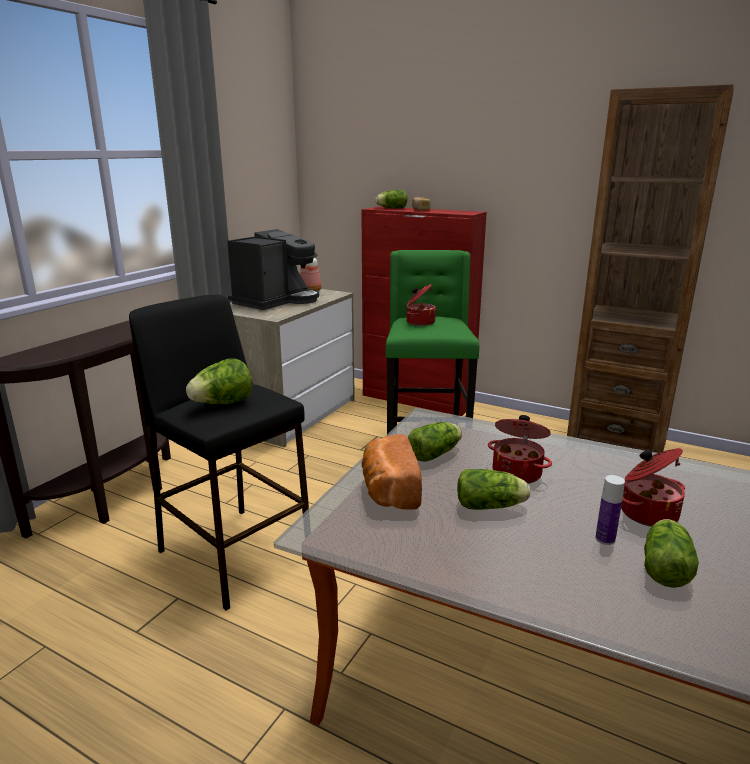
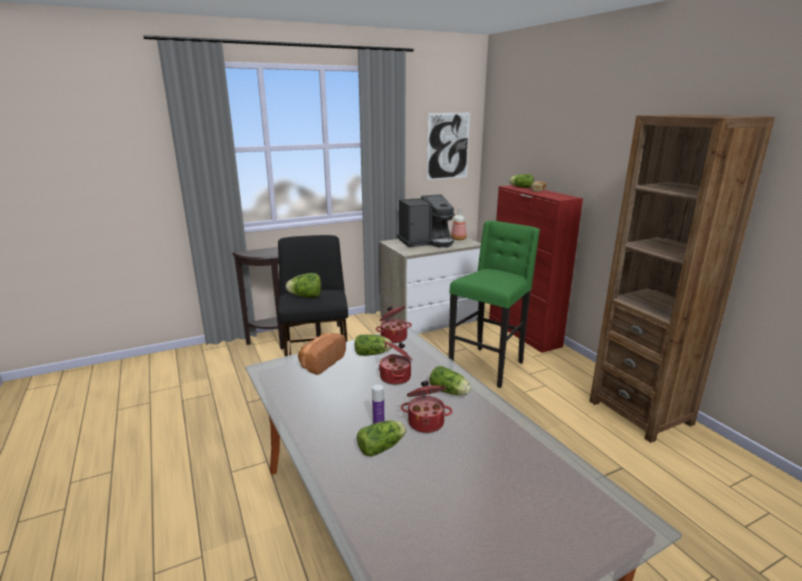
camera: 35 degrees right, 0 degrees up
cooking pot [407,284,436,326] -> cooking pot moved to [376,306,412,343]
lettuce [457,469,530,510] -> lettuce moved to [429,366,471,395]
none -> picture [427,113,470,180]

